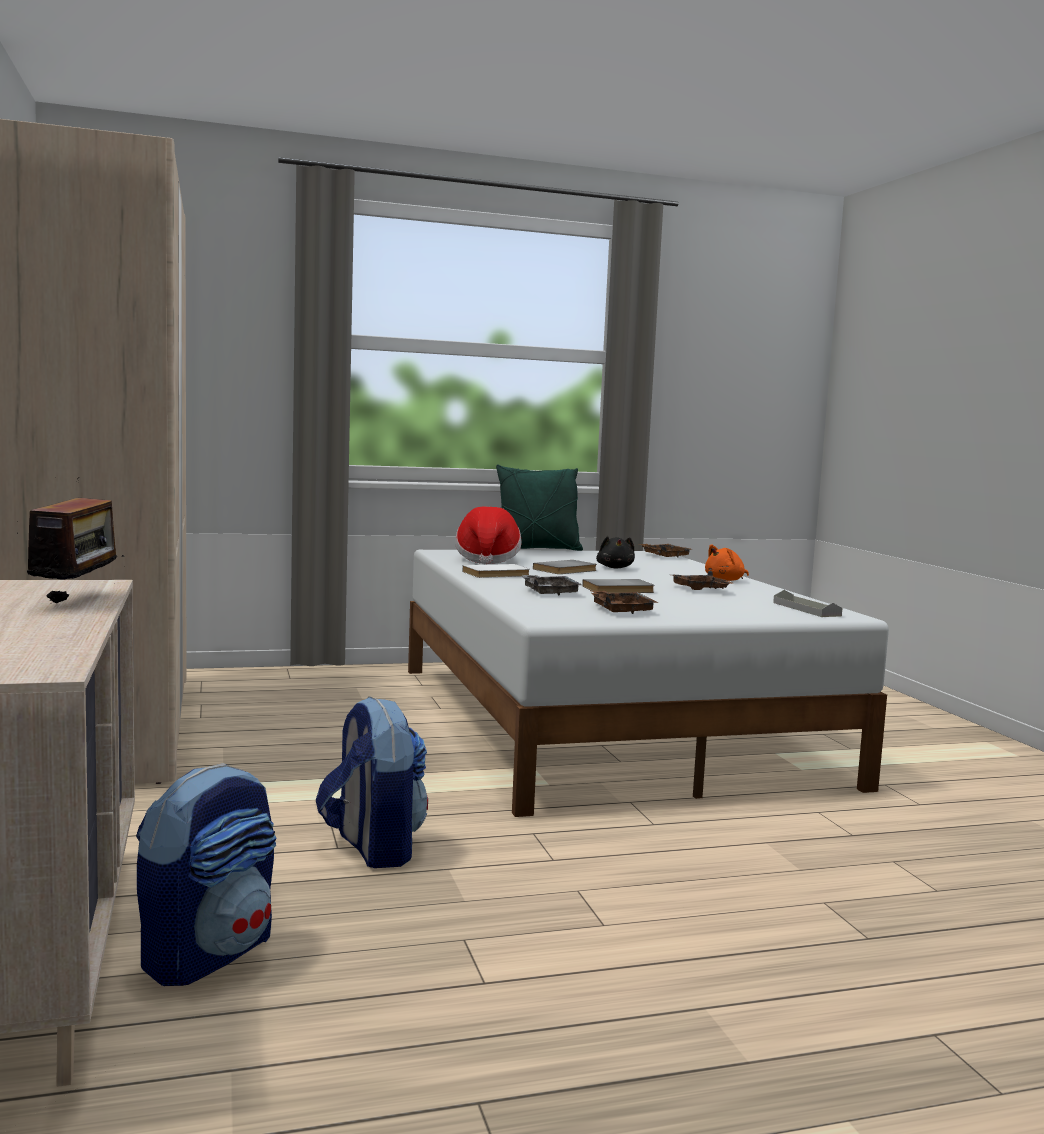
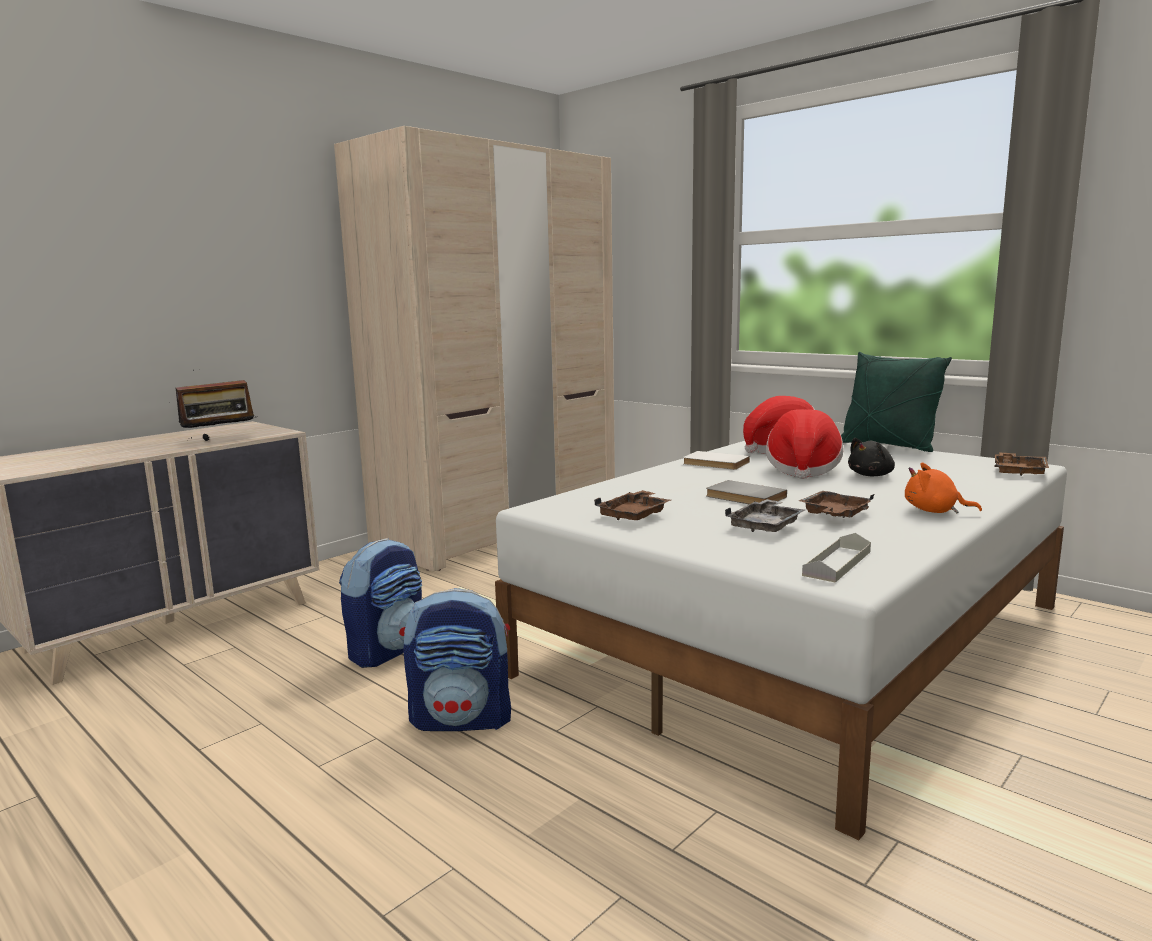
camera: 60 degrees right, 5 degrees up
backpack [136,763,277,986] -> backpack moved to [403,588,511,731]
grey tray [523,575,582,596] -> grey tray moved to [725,499,805,532]
grey book [533,560,597,574] -> hat [766,409,844,479]

